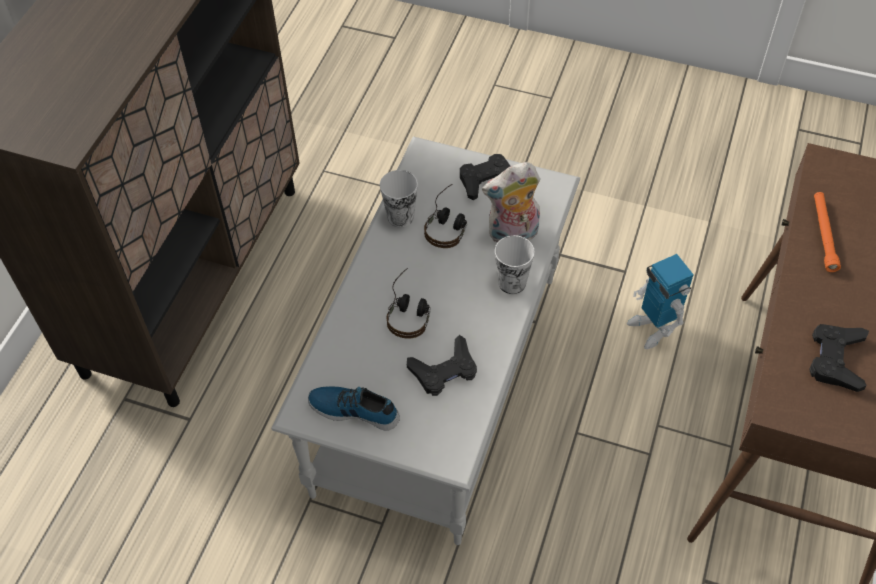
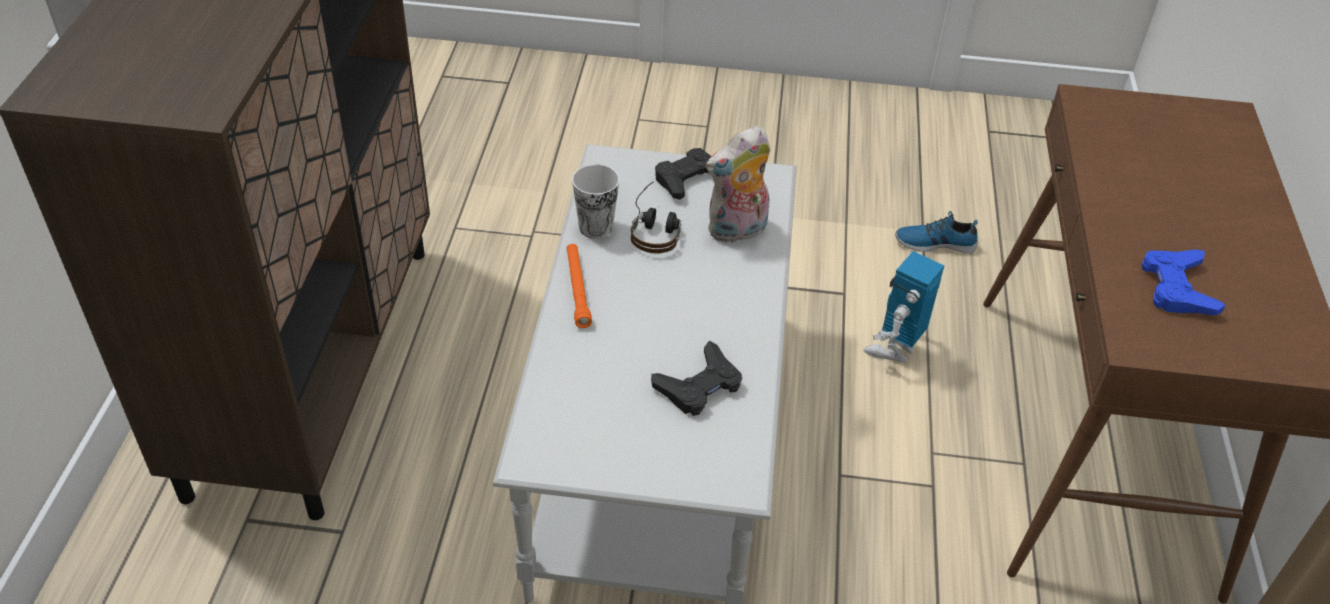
camera: 15 degrees left, 10 degrees down
shoe [308,386,400,431] -> shoe moved to [895,211,978,254]
headphones [386,268,431,339] -> none
cup [495,235,535,294] -> none
toy robot [627,254,694,349] -> toy robot turned 75 degrees clockwise [863,251,944,362]
black game controller [810,324,869,392] -> blue game controller [1142,249,1226,315]
orange flashlight [814,192,841,272] -> orange flashlight moved to [566,244,592,328]

